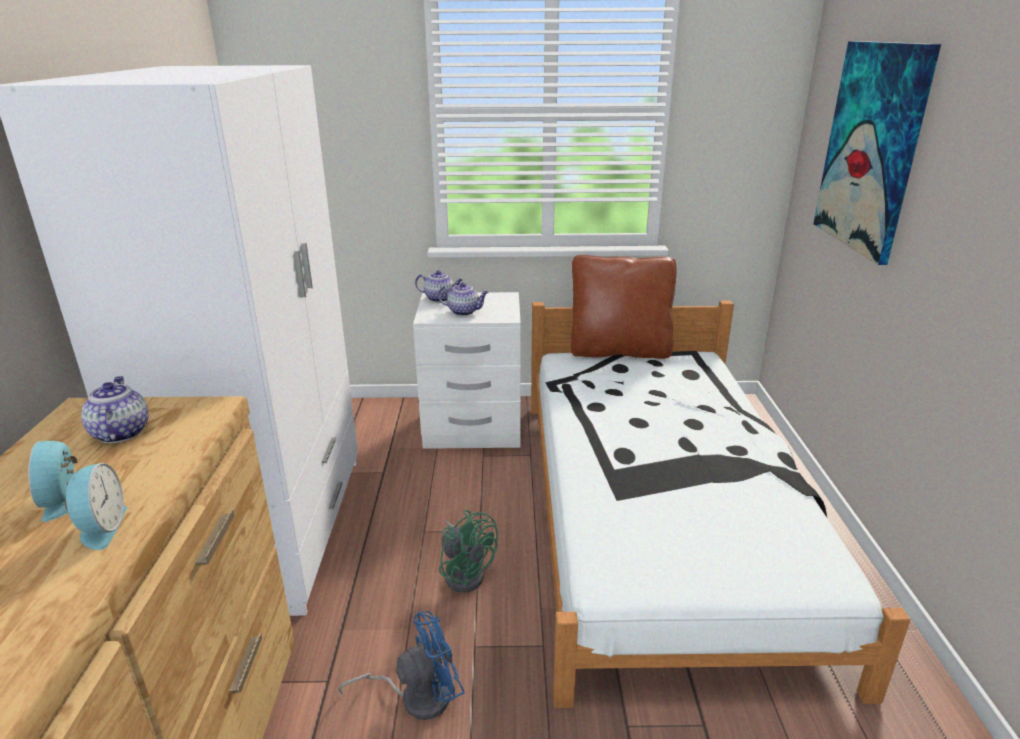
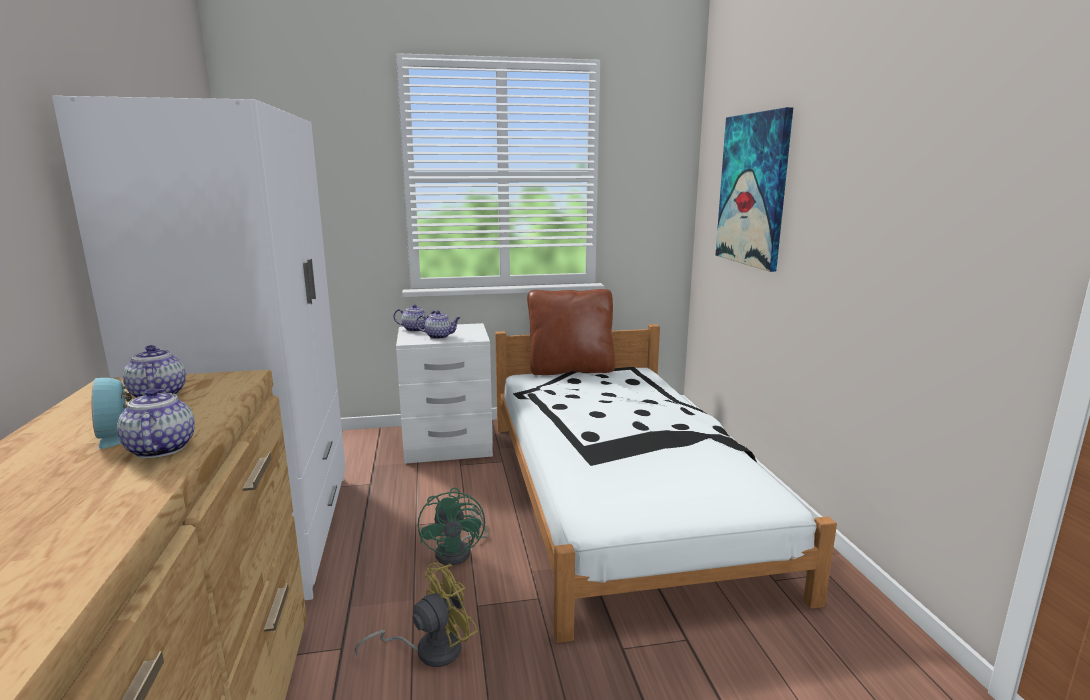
camera: 10 degrees left, 10 degrees down
alarm clock [65,463,127,550] -> teapot [117,388,195,458]
blue fan [338,611,465,720] -> yellow fan [355,562,478,667]
green fan [439,510,498,593] -> green fan turned 45 degrees clockwise [418,487,488,565]

